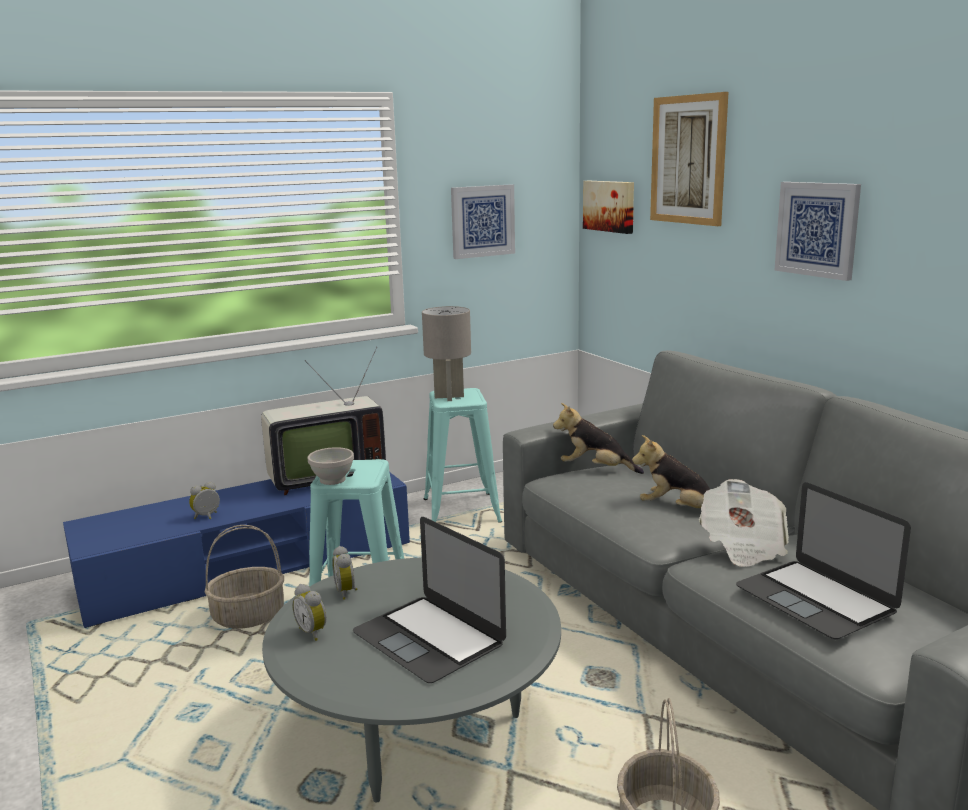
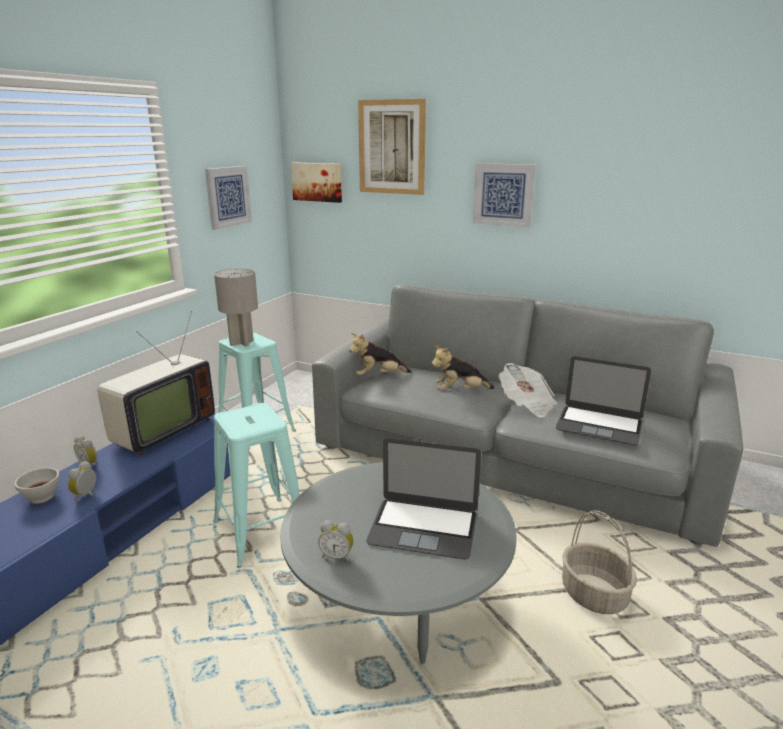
camera: 35 degrees left, 5 degrees up
basket [205,525,284,629] -> none
white bowl [308,447,354,485] -> white bowl moved to [14,468,60,504]
alarm clock [332,546,357,600] -> alarm clock moved to [74,436,97,469]

